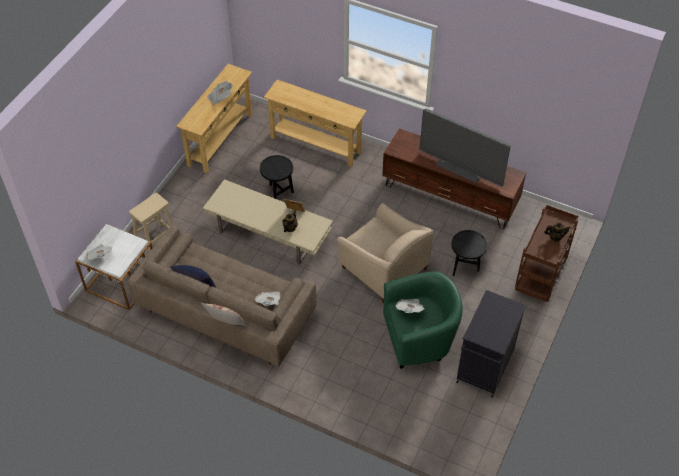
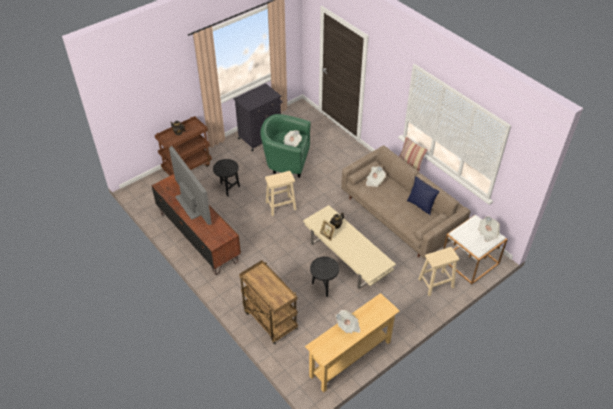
camera: 155 degrees left, 5 degrees down
beige console table [263,80,367,167] -> brown cart [239,260,298,345]
beige armchair [337,203,433,303] -> beige stool [265,171,296,216]

